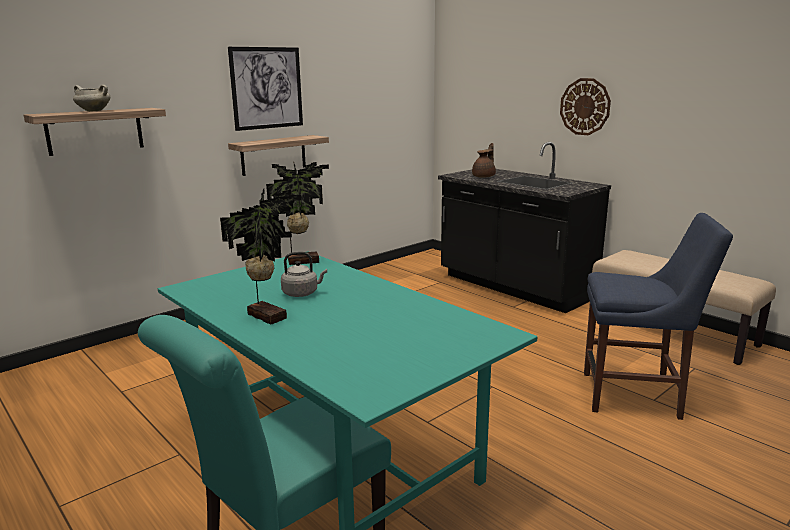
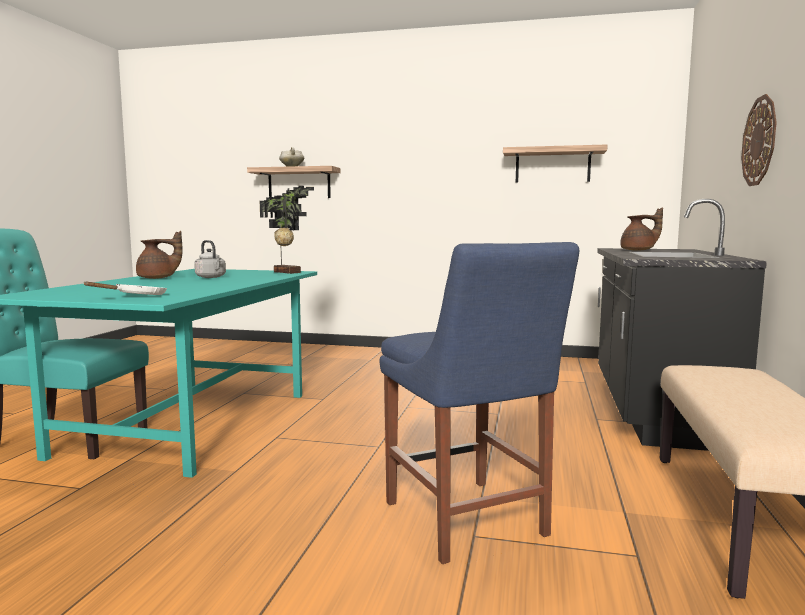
camera: 55 degrees right, 10 degrees down
potted plant [220,189,301,325] -> brown teapot [136,231,183,279]
picture [228,47,303,131] -> none
shelf [228,135,329,176] -> shelf moved to [503,145,608,183]
none -> white frying pan [83,282,167,295]

